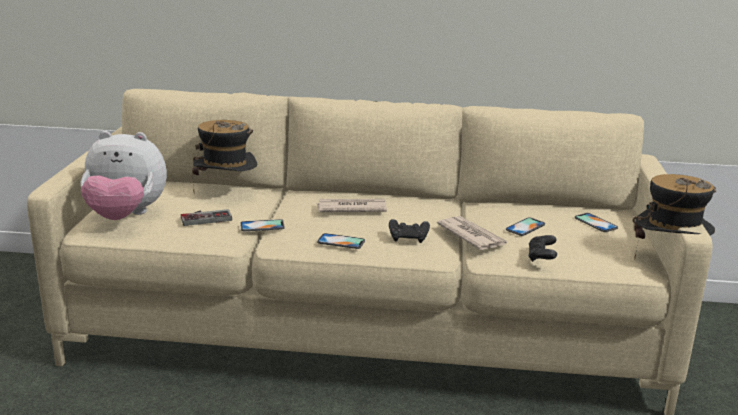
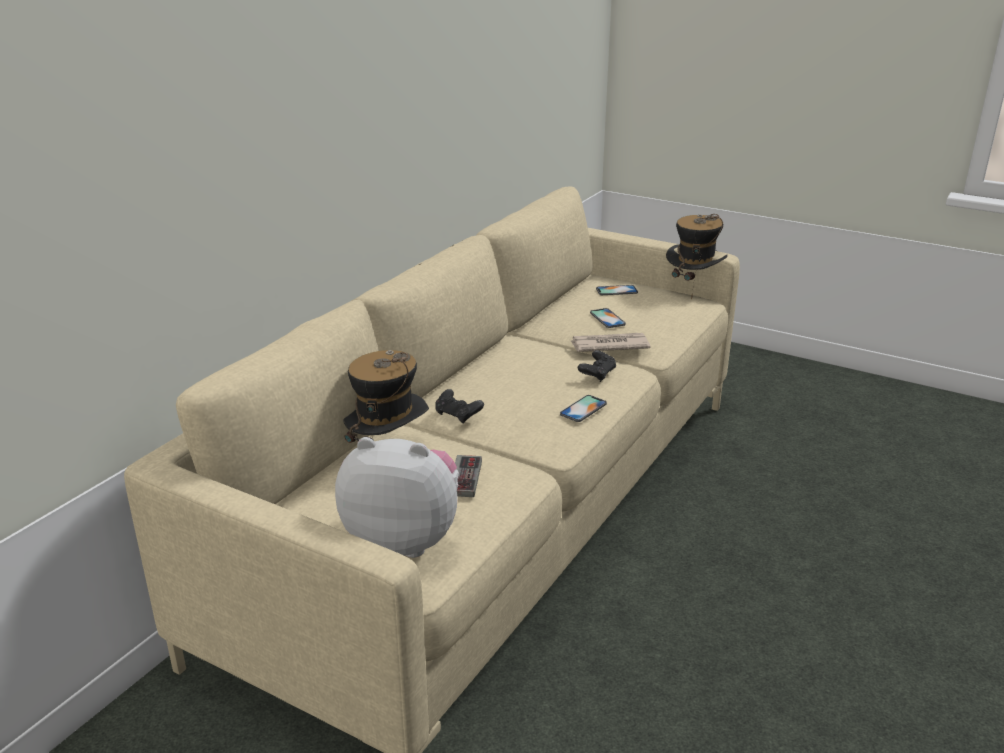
camera: 65 degrees left, 5 degrees up
plush toy [80,131,167,220] -> plush toy turned 105 degrees counterclockwise [335,437,459,558]
phone [240,219,285,231] -> none
newspaper [317,199,387,212] -> none
black game controller [528,235,557,262] -> black game controller moved to [435,389,484,424]

